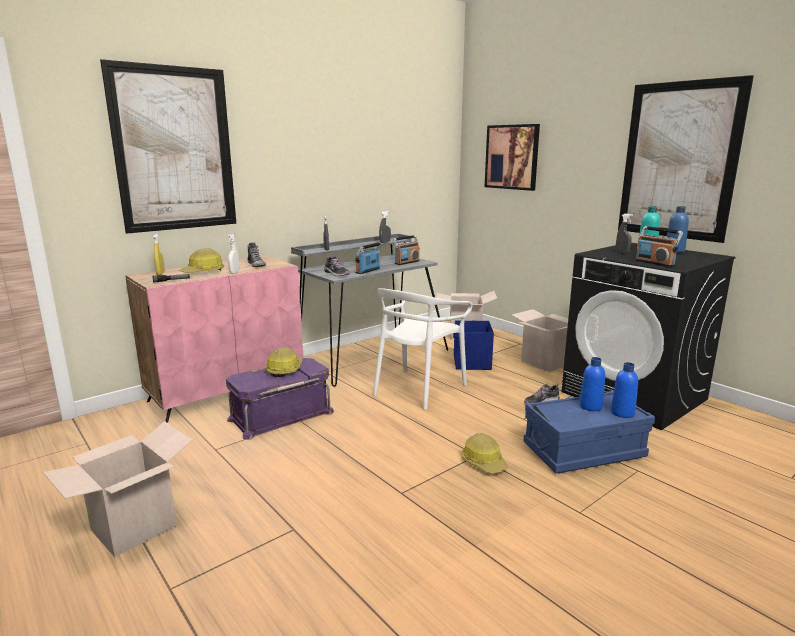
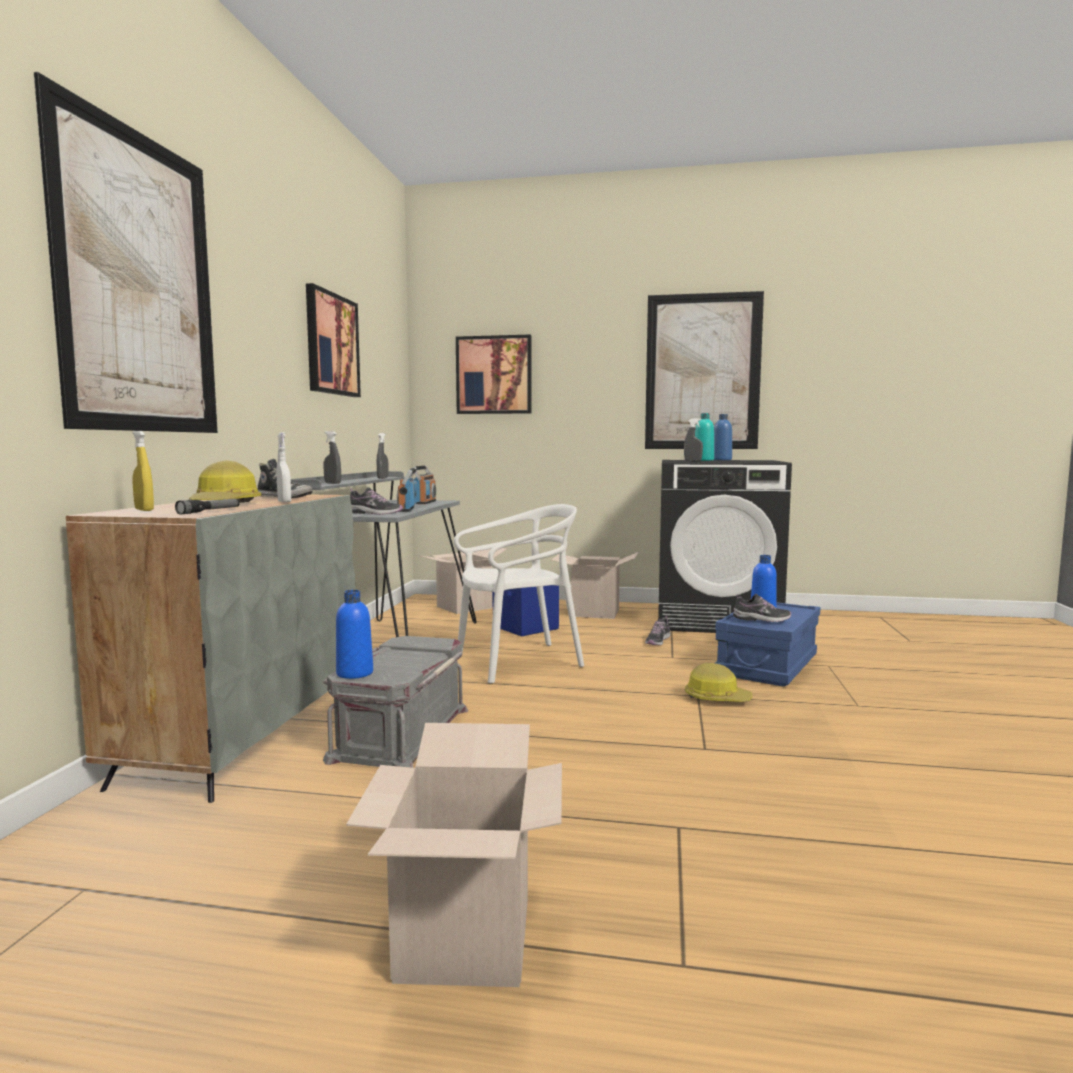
camera: 40 degrees left, 10 degrees down
pink cabinet [125,256,304,423] -> grey cabinet [66,494,355,803]
purple storage box [226,358,334,440] -> grey storage box [323,636,468,768]
hard hat [265,348,303,377] -> none
white chair [373,288,472,410] -> white chair turned 105 degrees counterclockwise [454,504,584,684]
blue bottle [611,362,638,418] -> blue bottle moved to [336,590,373,679]
radio [635,226,683,267] -> none
none -> picture [306,283,361,397]
none -> shoe [733,594,791,622]

